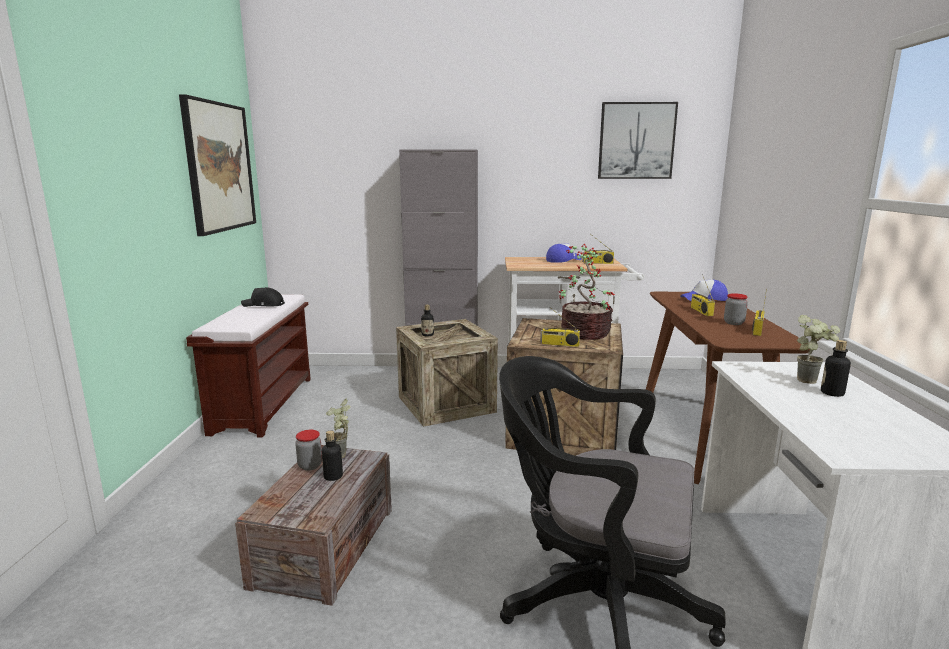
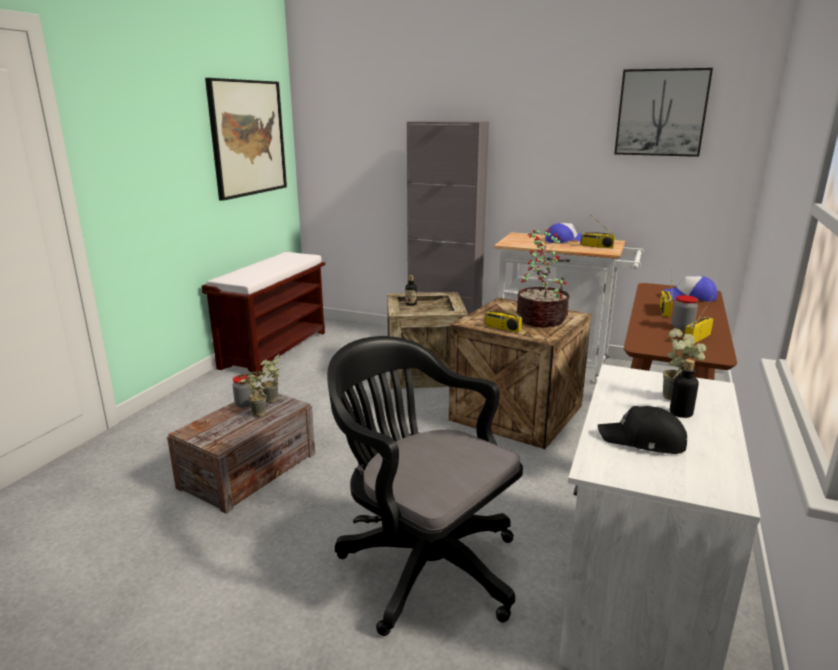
camera: 20 degrees right, 5 degrees up
black cap [241,287,285,307] -> black cap moved to [598,406,687,454]
bottle [322,431,343,481] -> potted plant [237,371,267,417]

